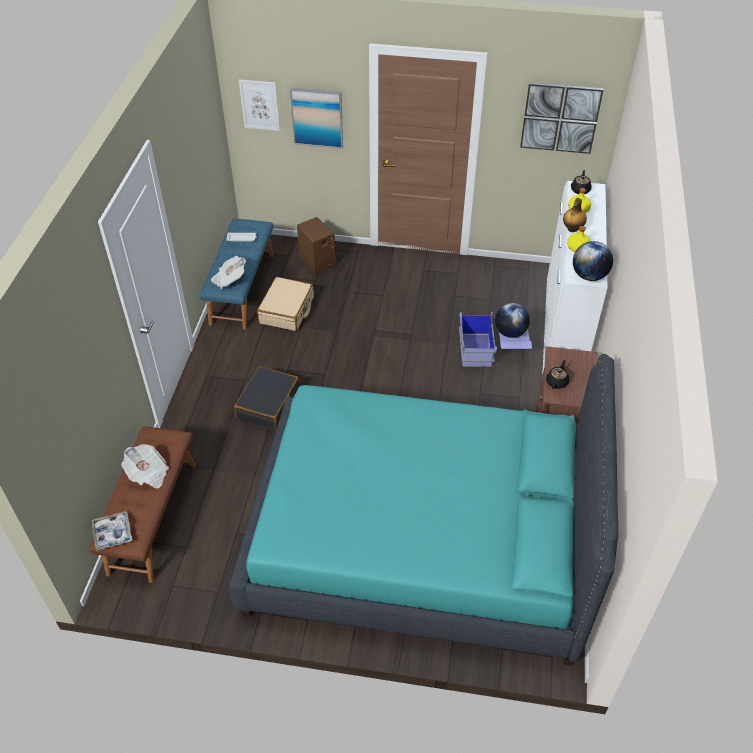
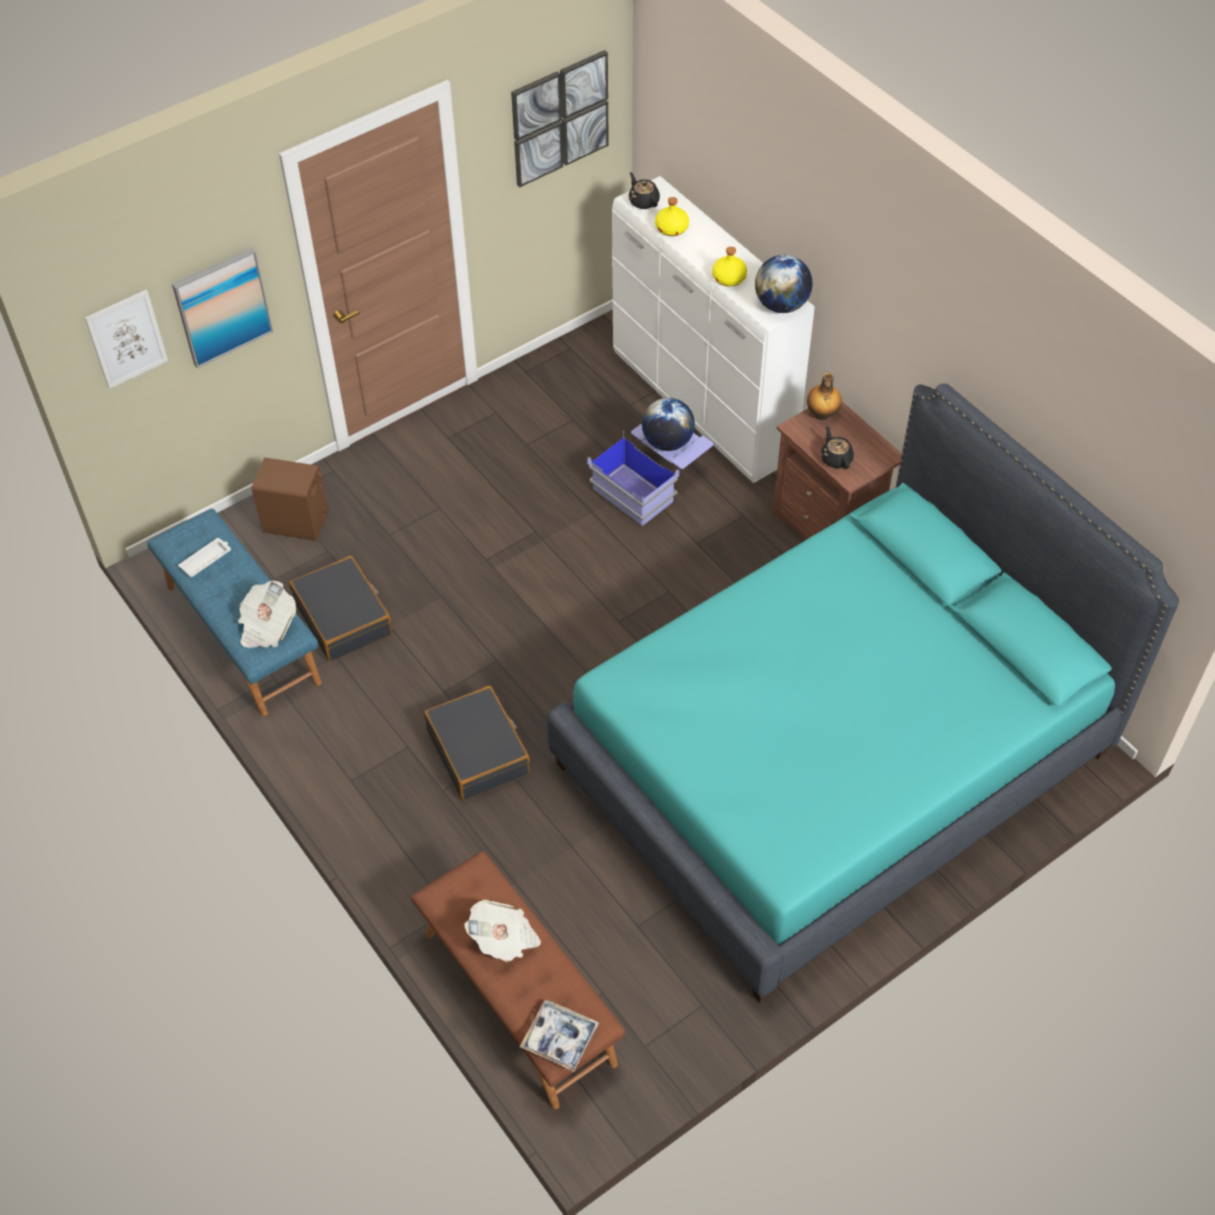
camera: 45 degrees left, 5 degrees up
beige suitcase [257,277,314,331] -> black suitcase [289,556,392,661]
bottle [563,198,587,232] -> bottle moved to [807,373,842,420]

